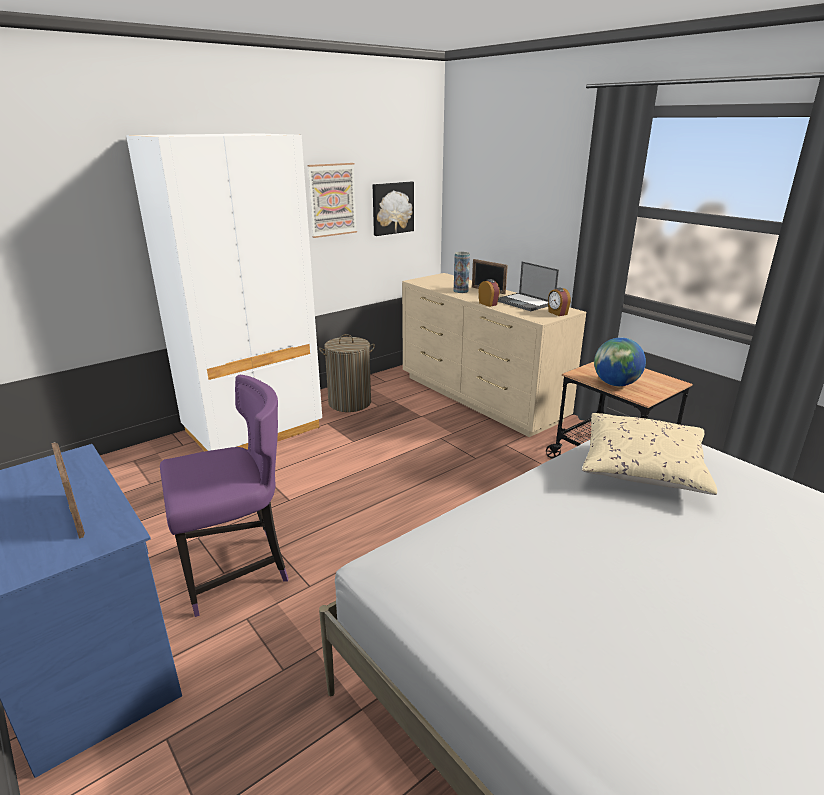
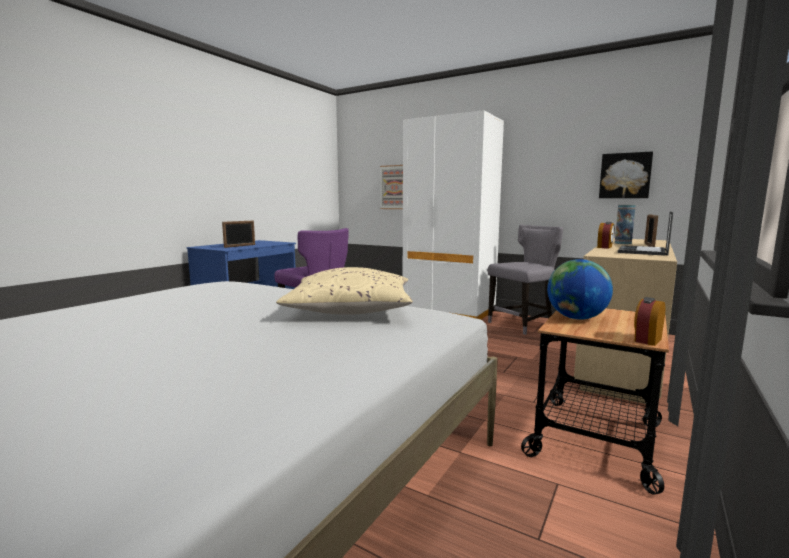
camera: 70 degrees right, 15 degrees down
picture [307,163,357,238] -> picture moved to [380,165,403,209]
laundry basket [319,334,375,412] -> grey chair [488,225,563,335]
alarm clock [548,288,571,316] -> alarm clock moved to [634,297,666,346]

